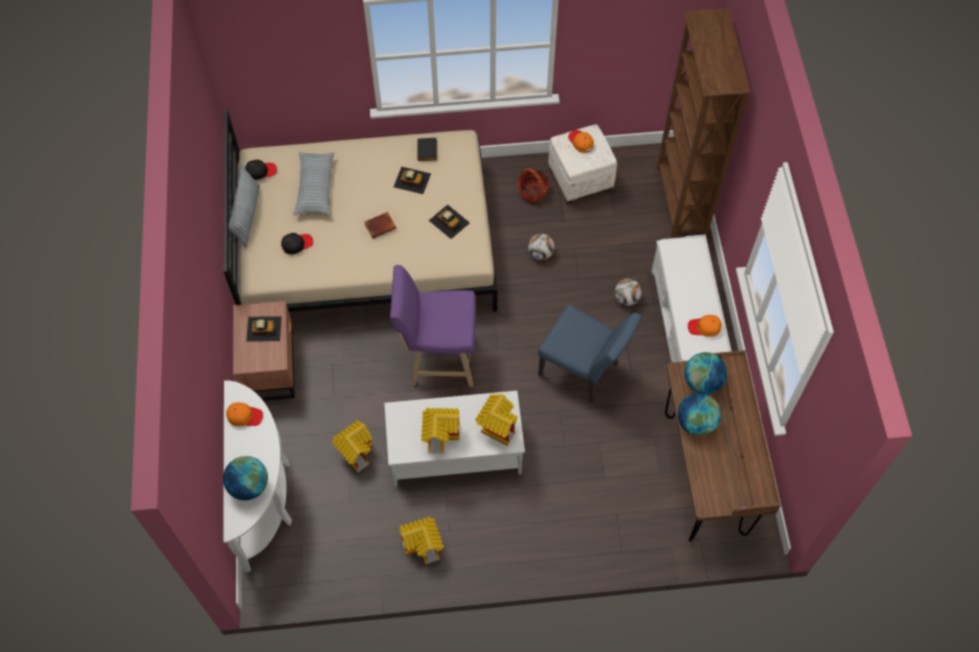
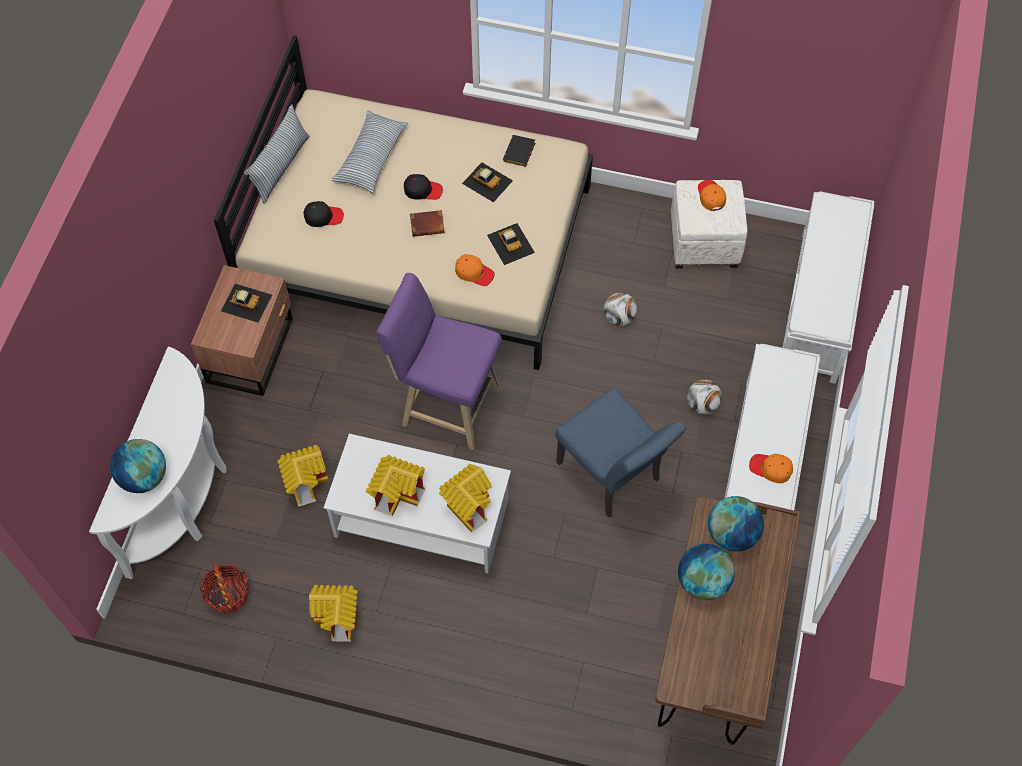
camera: 20 degrees right, 0 degrees up
orange cap [226,402,263,426] -> orange cap moved to [455,254,495,286]
black cap [245,160,277,180] -> black cap moved to [404,174,443,200]
basket [517,167,550,203] -> basket moved to [200,563,249,614]
brown bookcase [657,8,750,238] -> white bench [783,192,874,384]

